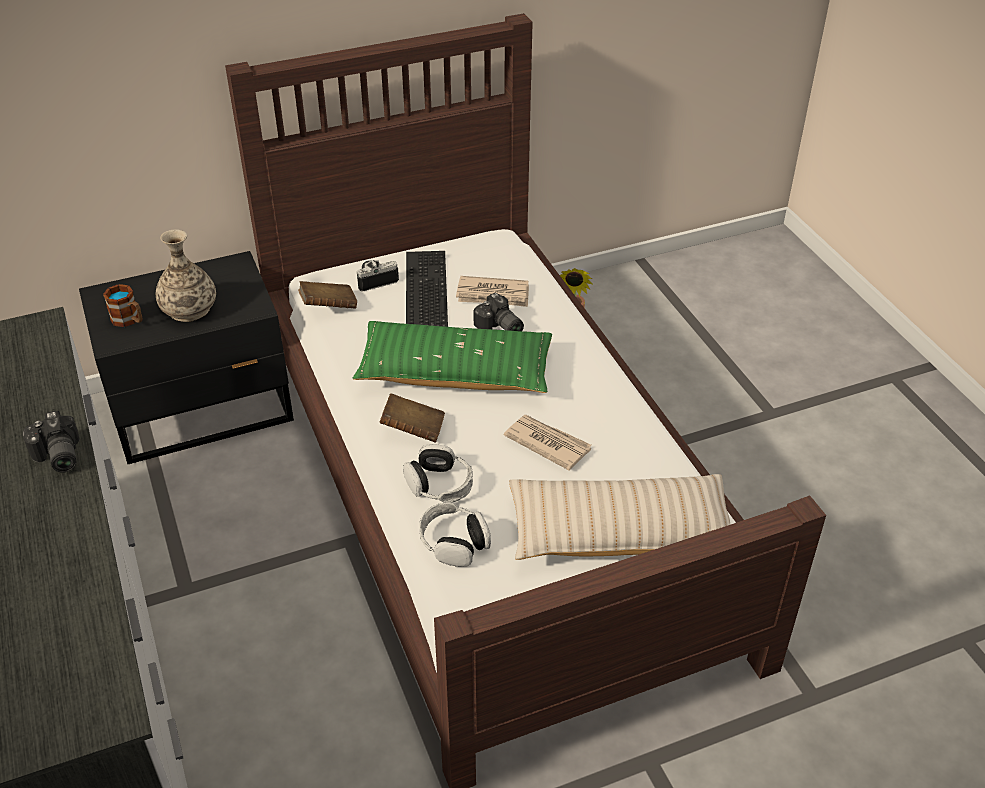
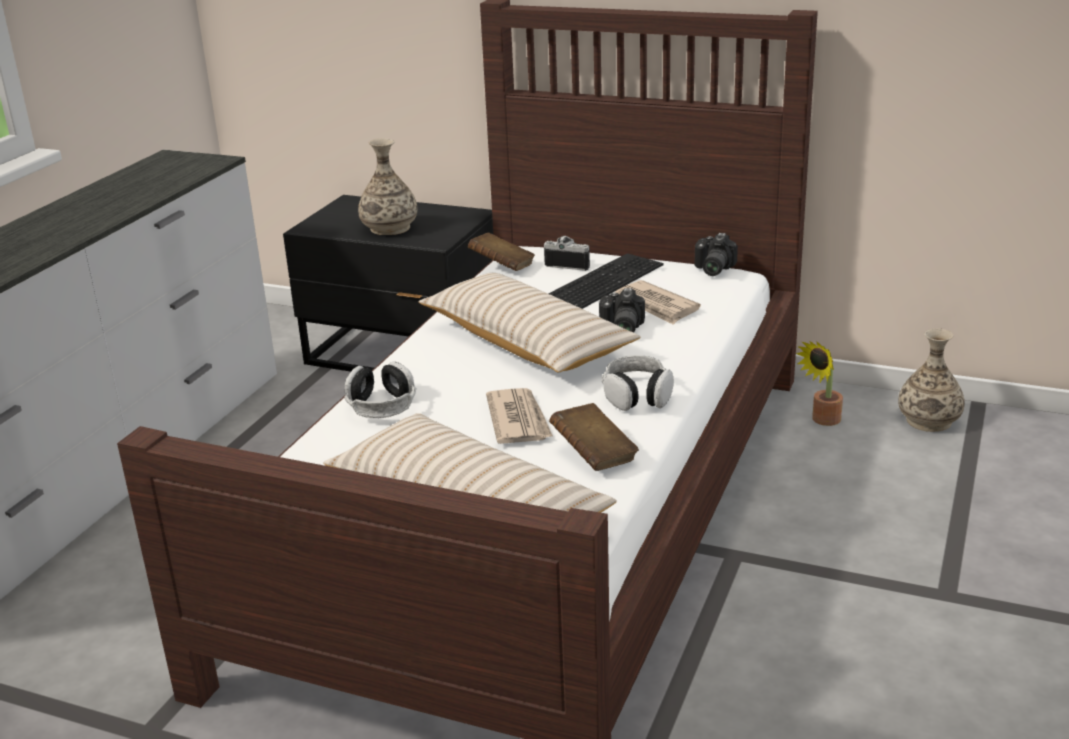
camera: 45 degrees right, 15 degrees down
camera [22,411,80,473] -> camera moved to [695,233,738,276]
mug [103,284,143,327] -> none
green pillow [352,321,552,393] -> beige pillow [418,273,640,373]
brown book [380,393,445,443] -> brown book moved to [549,403,639,471]
headphones [419,502,491,567] -> headphones moved to [602,355,674,411]
none -> vase [898,329,965,432]

